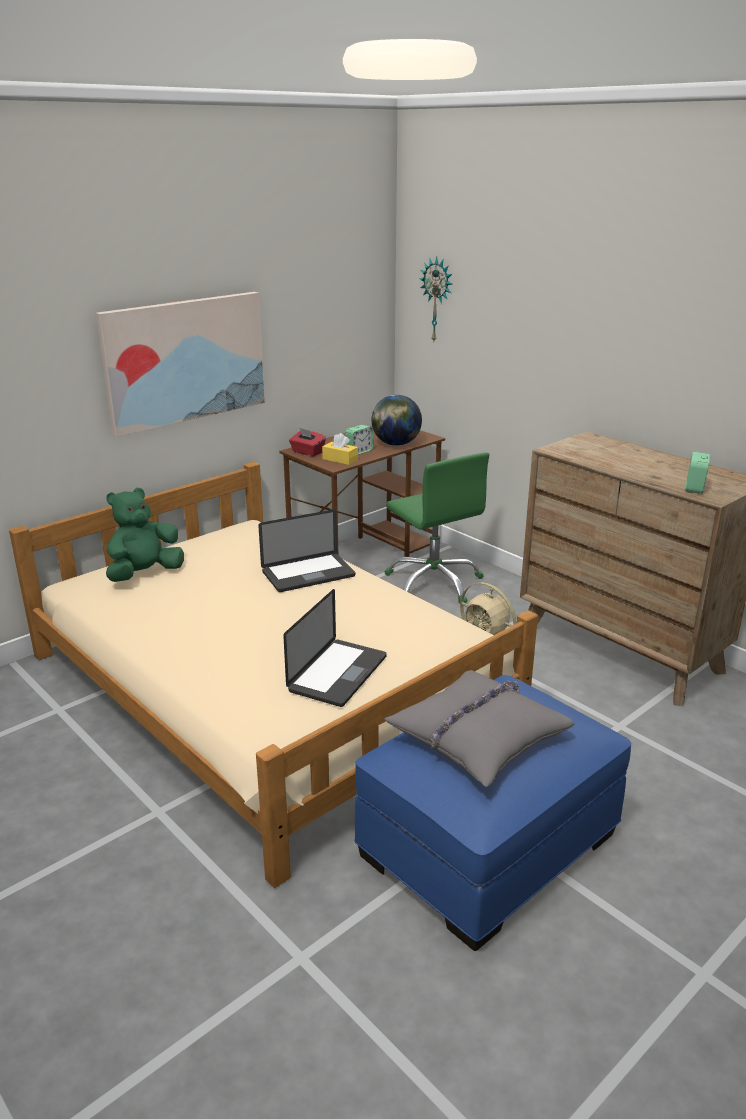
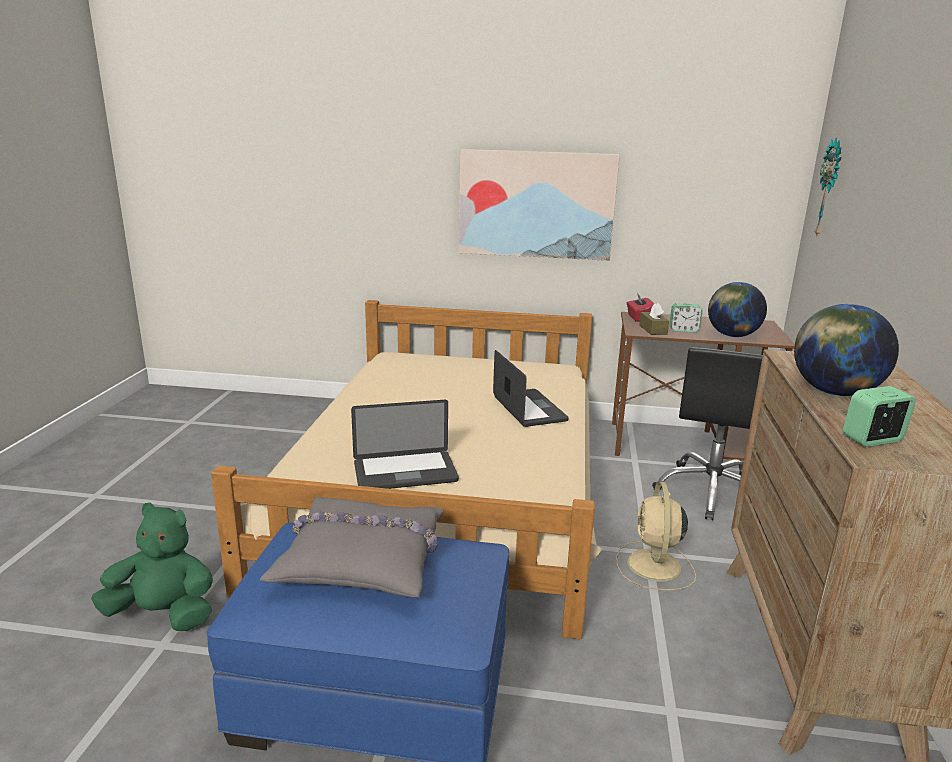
camera: 50 degrees right, 5 degrees down
green plush toy [106,488,184,582] -> green plush toy moved to [91,502,213,631]
laptop [258,510,355,592] -> laptop turned 135 degrees counterclockwise [493,350,569,427]
yellow tissue box [322,433,358,465] -> brown tissue box [639,303,669,335]
green office chair [385,452,489,603] -> black office chair [652,347,763,520]
none -> globe [794,304,899,396]

